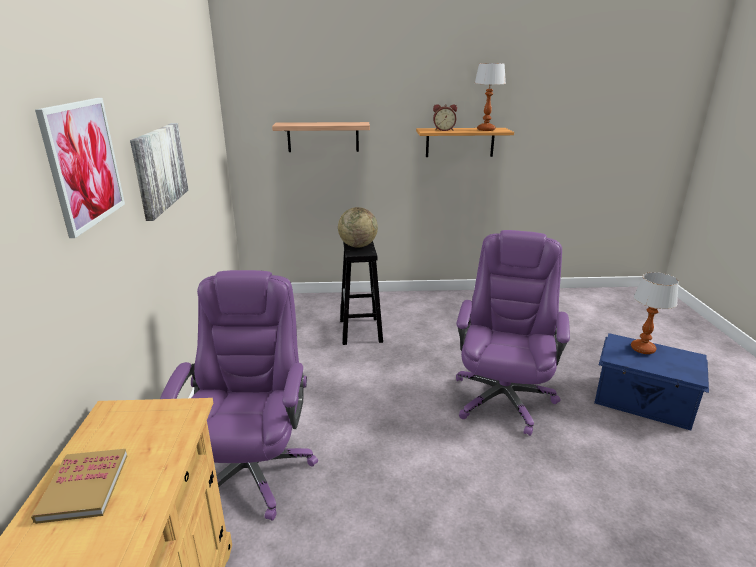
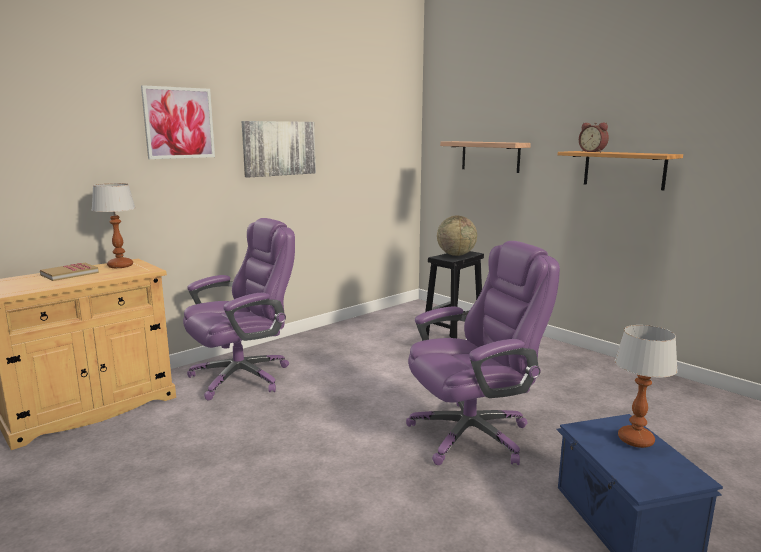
camera: 50 degrees right, 10 degrees down
table lamp [475,63,506,131] -> table lamp moved to [92,183,136,268]

